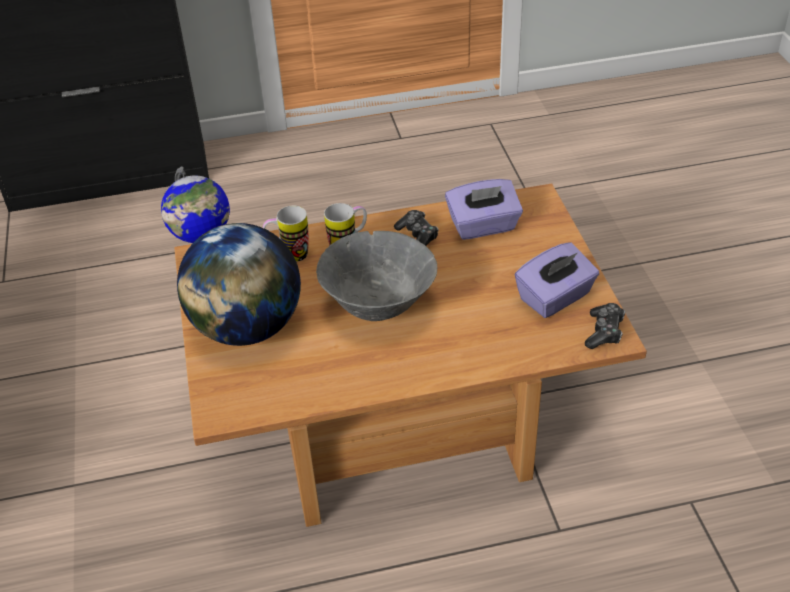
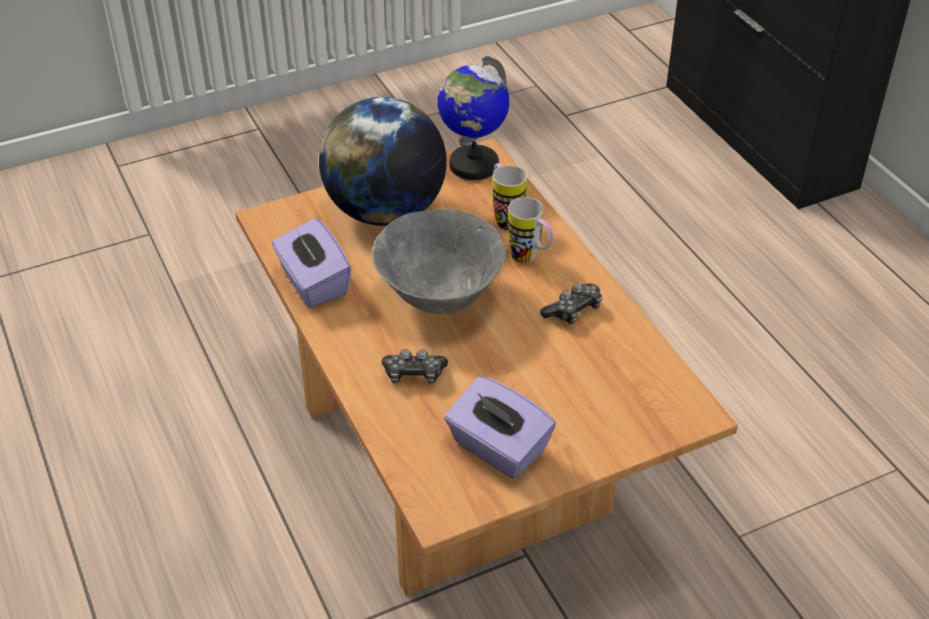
camera: 75 degrees right, 0 degrees up
purple tissue box [445,179,523,240] -> purple tissue box moved to [272,218,352,308]
game controller [585,303,625,349] -> game controller moved to [382,349,448,384]

